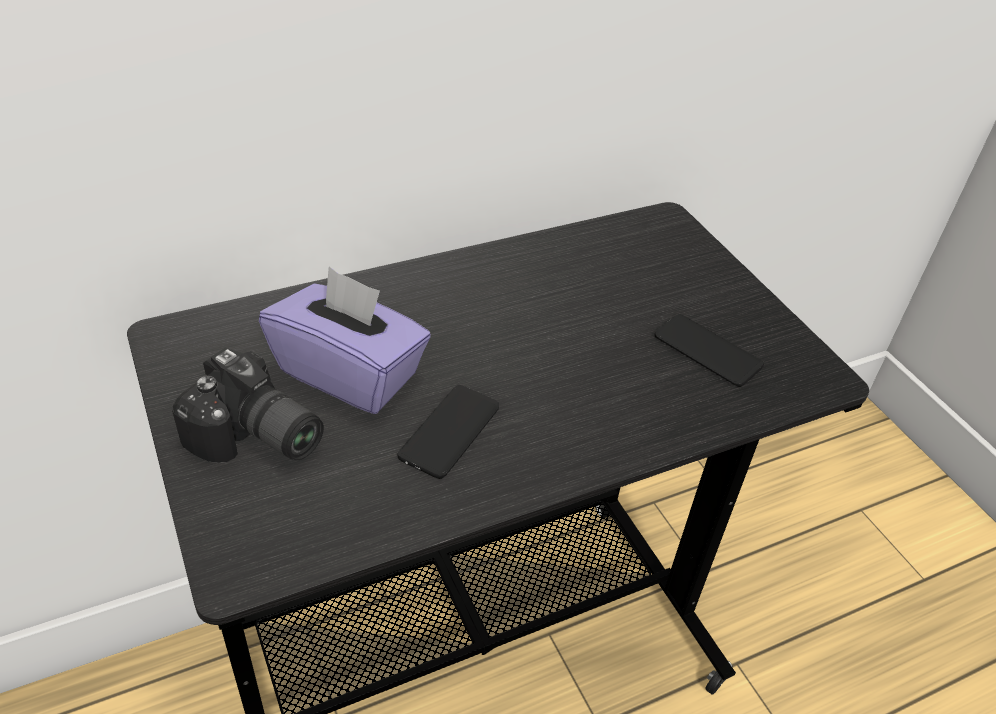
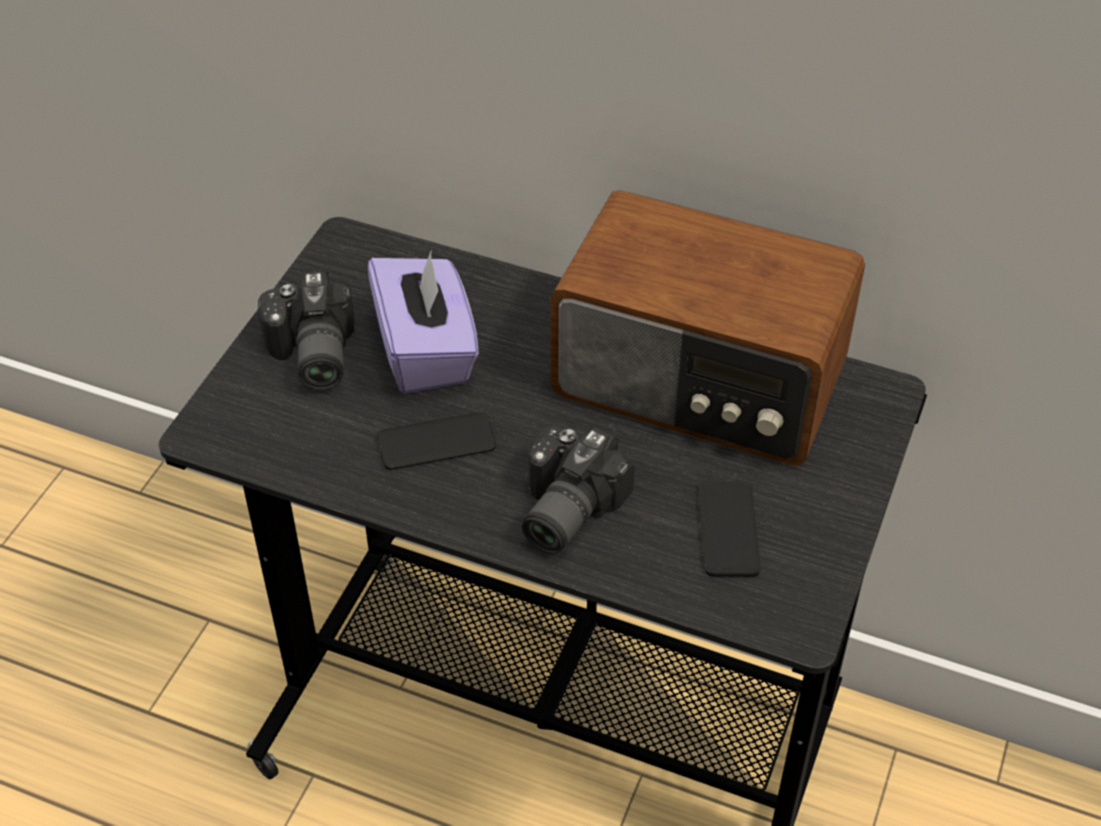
camera: 50 degrees right, 5 degrees up
none -> camera [522,425,635,554]
none -> radio [551,190,865,465]

